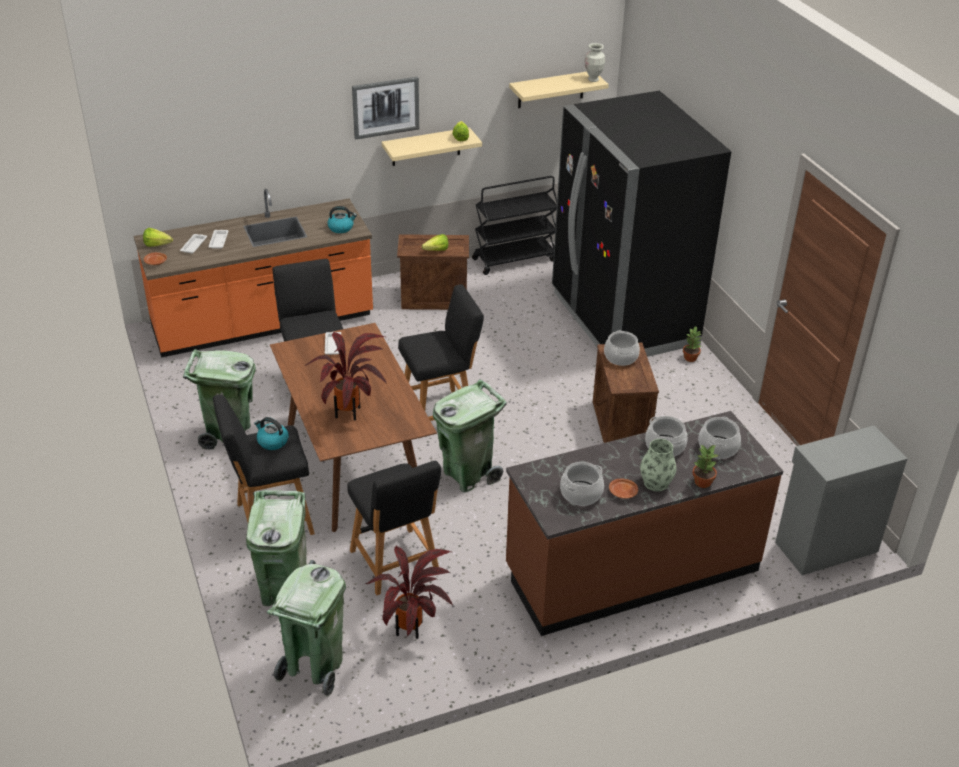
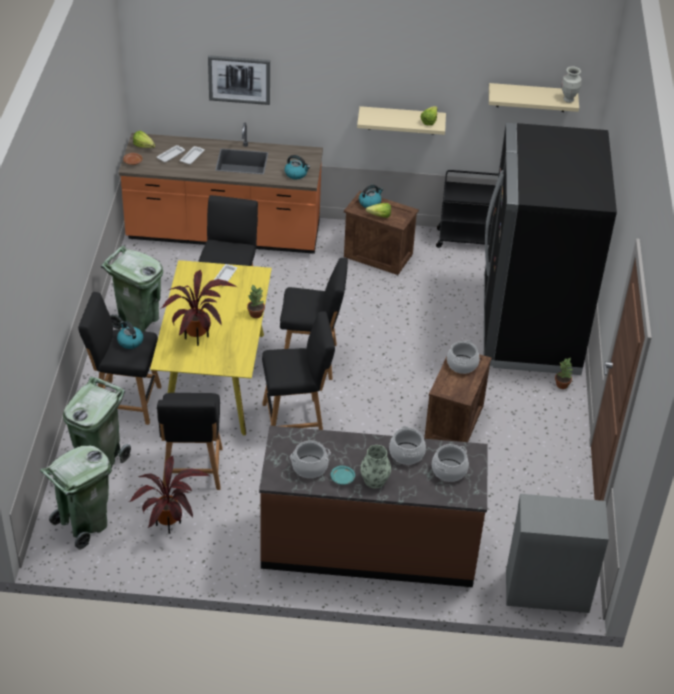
camera: 25 degrees right, 5 degrees up
brown dining table [270,323,437,532] -> yellow dining table [150,260,272,435]
picture [352,77,419,140] -> picture moved to [208,55,270,105]
green trash can [433,379,507,492] -> black stool [262,311,335,430]
brown plate [609,478,638,499] -> turquoise plate [331,466,355,485]
potted plant [692,445,718,488] -> potted plant moved to [247,285,265,318]
none -> kettle [359,185,383,208]

